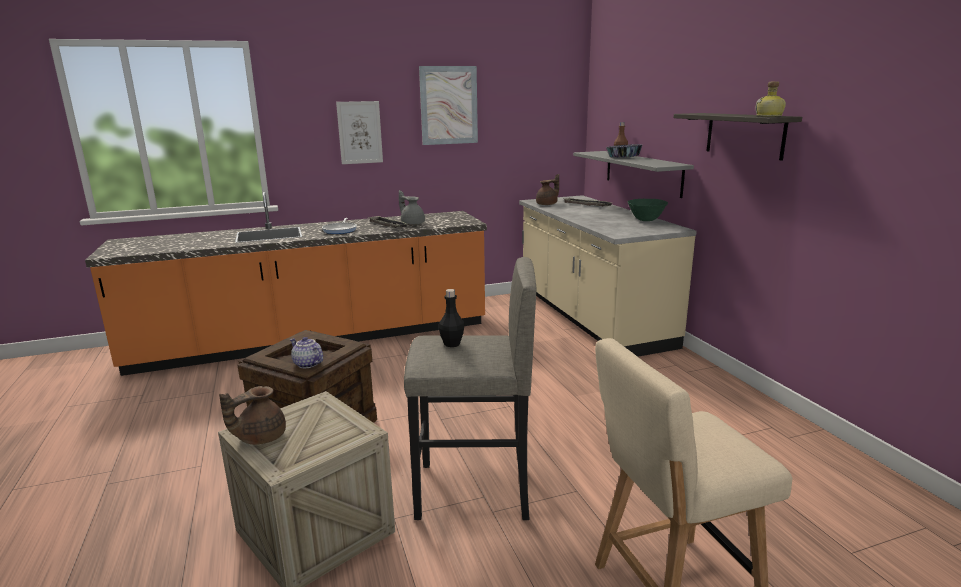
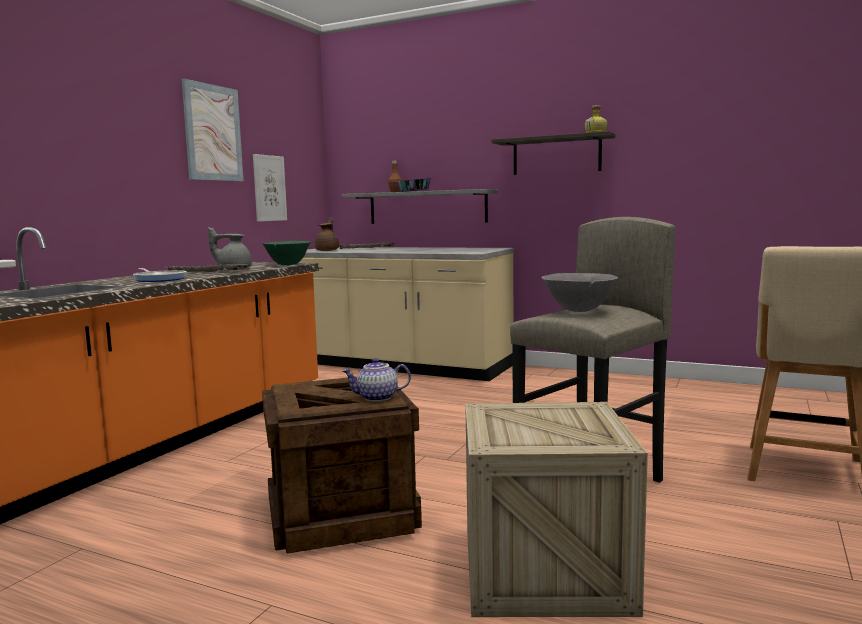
camera: 45 degrees left, 10 degrees down
brown teapot [219,386,286,445] -> none
picture [336,101,383,164] -> picture moved to [253,154,287,222]
black bottle [439,289,465,347] -> grey bowl [542,273,618,312]
green bowl [628,199,668,221] -> green bowl moved to [262,241,311,265]

